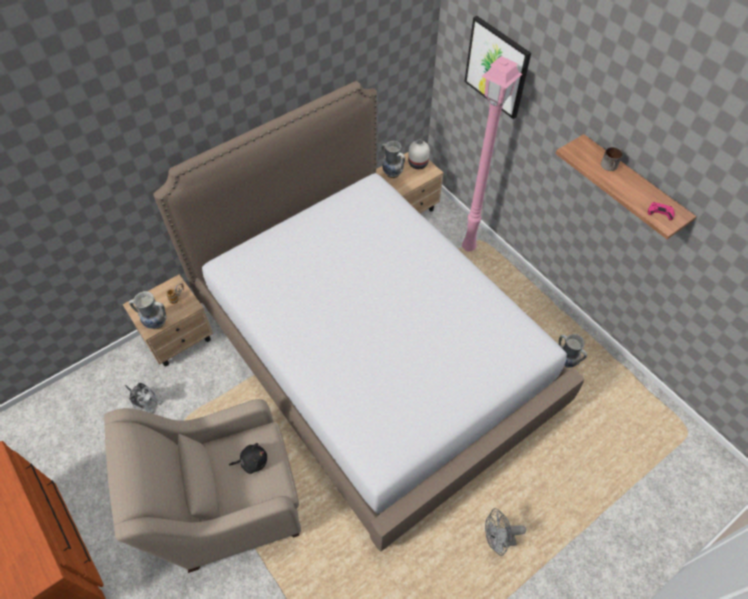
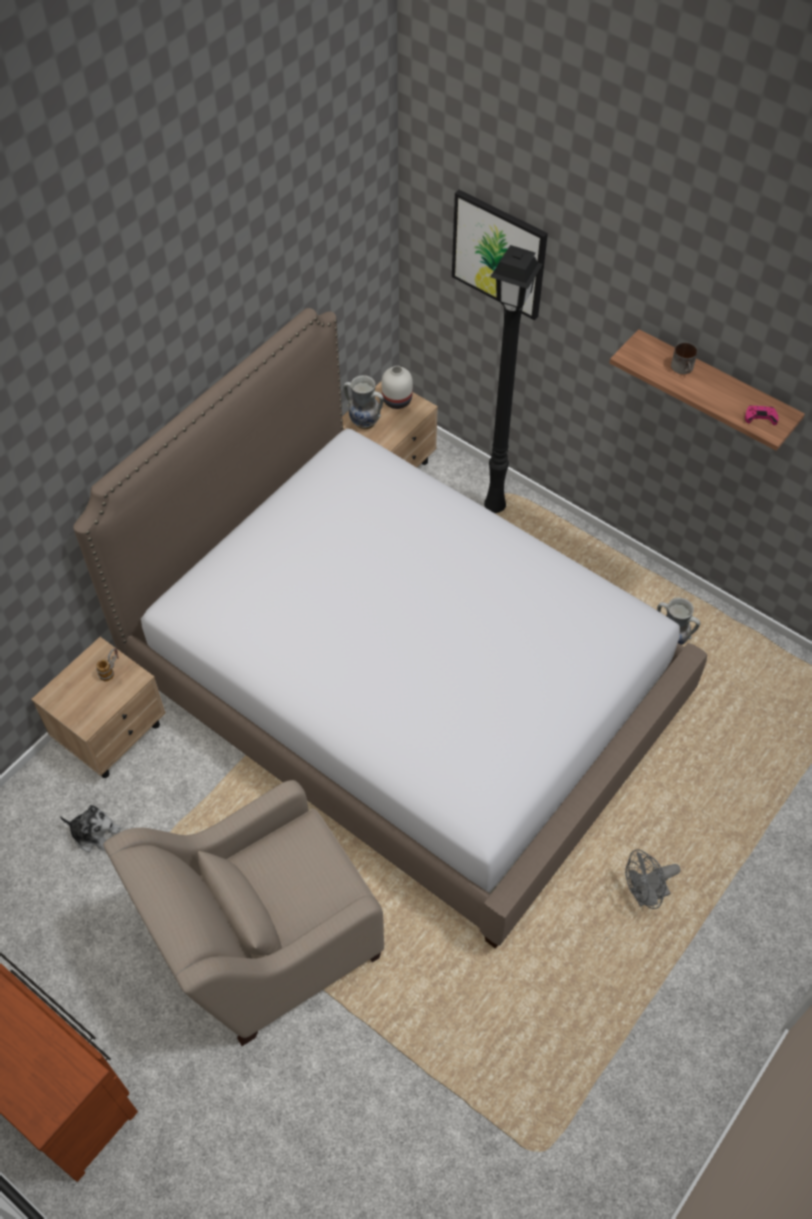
camera: 15 degrees left, 0 degrees up
vase [129,291,167,329] -> none
black plush toy [229,443,267,474] -> none
pink floor lamp [462,56,522,252] -> black floor lamp [484,245,543,513]

